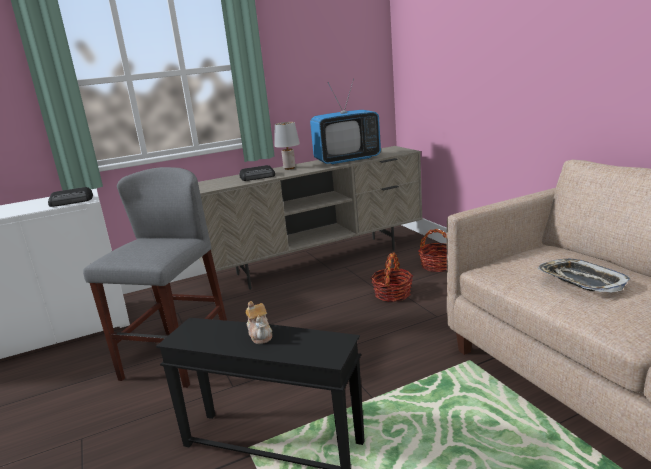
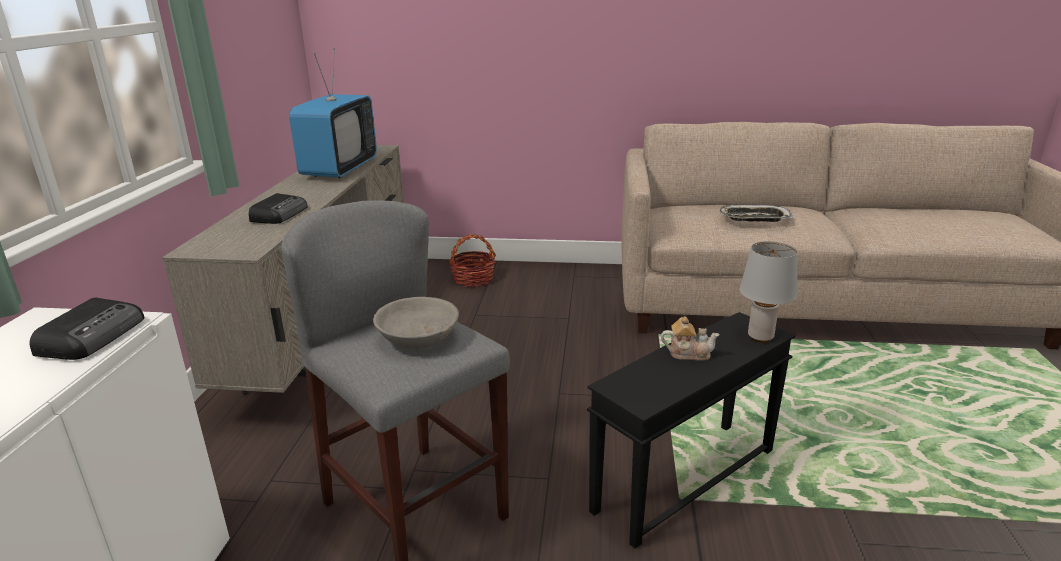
camera: 60 degrees left, 5 degrees up
grey table lamp [275,122,300,170] -> grey table lamp moved to [740,241,797,343]
basket [371,252,413,302] -> none
none -> grey bowl [373,297,459,350]

